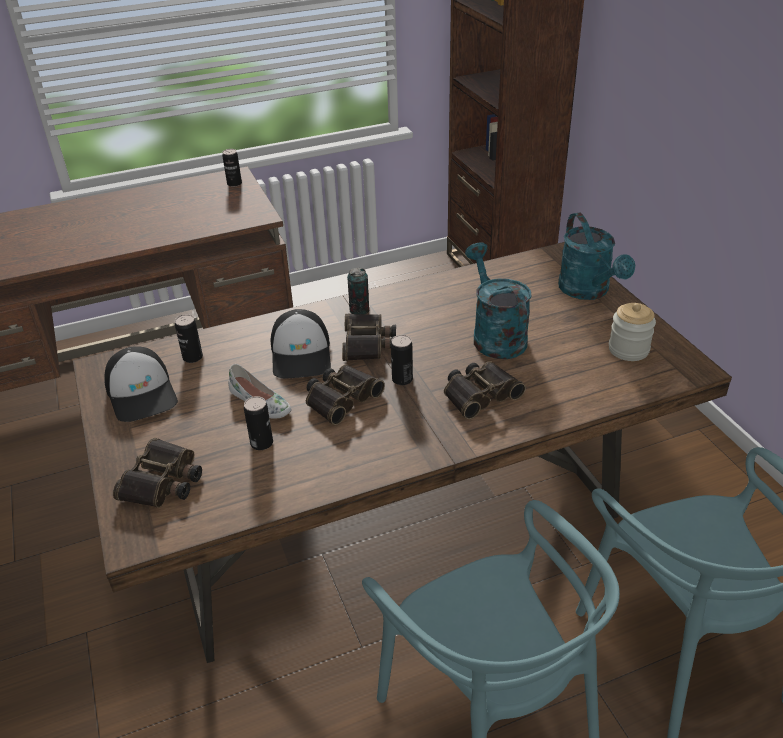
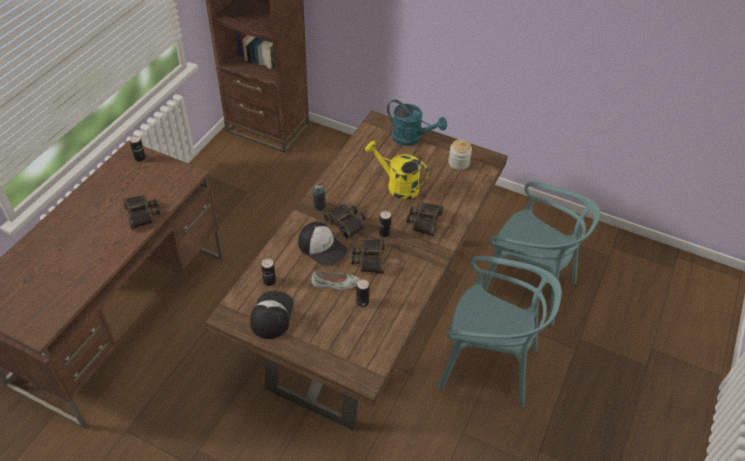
camera: 45 degrees left, 10 degrees up
cap [104,346,178,422] -> cap turned 105 degrees counterclockwise [250,291,293,339]
binoculars [113,438,202,508] -> binoculars moved to [122,195,160,229]
turquoise watering can [465,243,532,359] -> yellow watering can [365,141,429,200]

